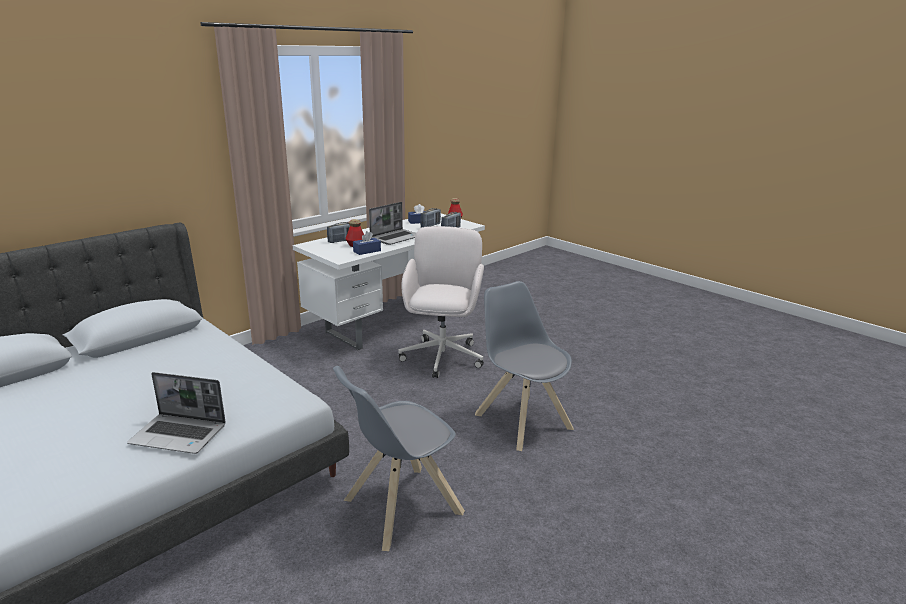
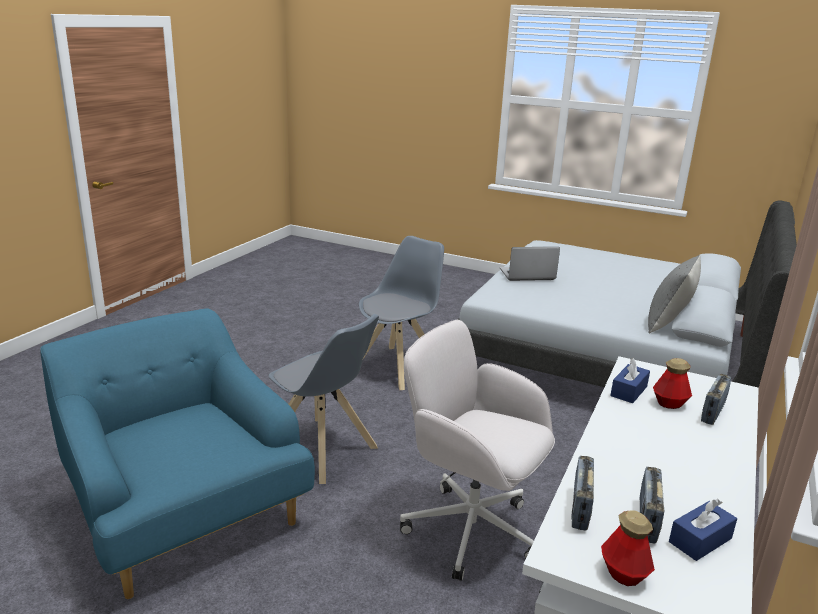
camera: 160 degrees right, 0 degrees up
laptop [369,202,416,245] -> none
white office chair [398,226,484,378] -> white office chair turned 135 degrees clockwise [400,320,555,581]
none -> blue armchair [40,308,315,599]
none -> grey pillow [648,255,701,333]

